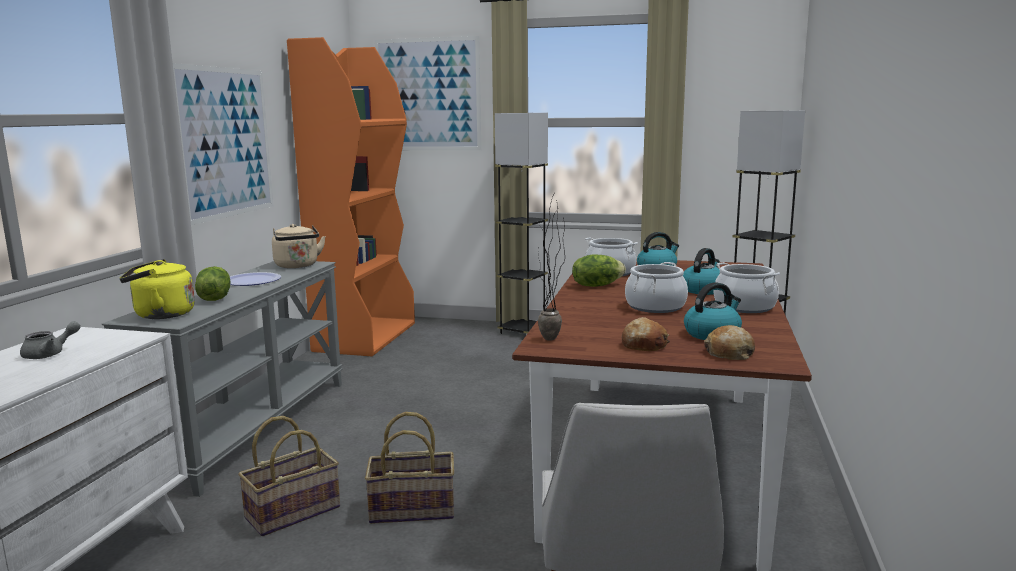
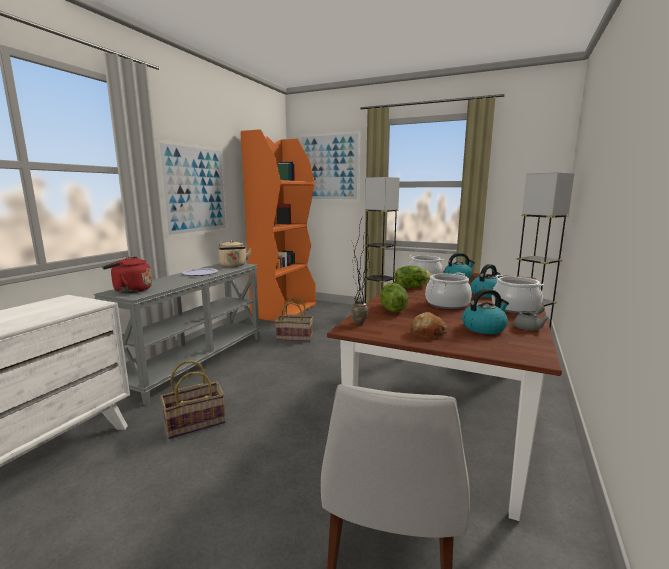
camera: 10 degrees right, 0 degrees up
grey teapot [20,321,81,359] -> grey teapot moved to [514,305,549,330]
yellow kettle [120,259,195,319] -> red kettle [102,257,152,293]
lettuce [195,266,231,301] -> lettuce moved to [381,283,408,312]
basket [365,412,454,524] -> basket moved to [275,297,313,342]
bread [704,325,755,360] -> none

